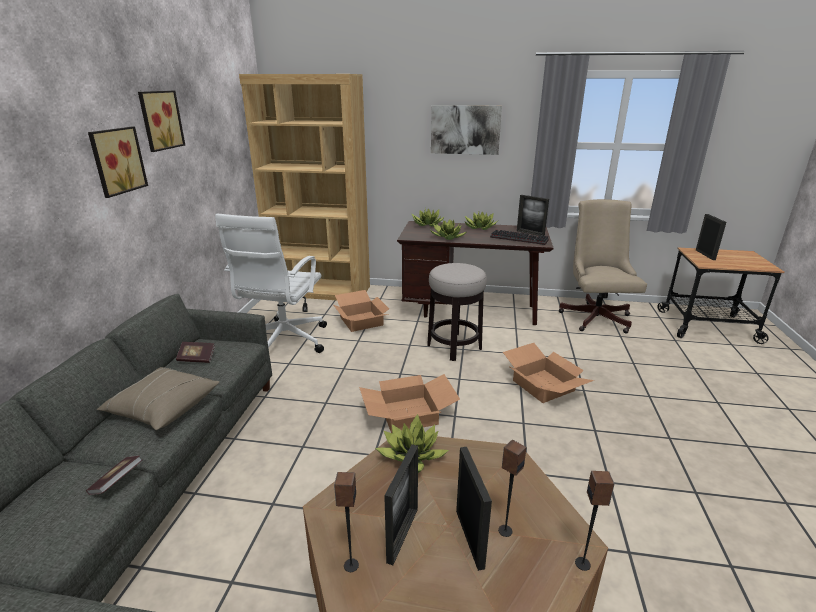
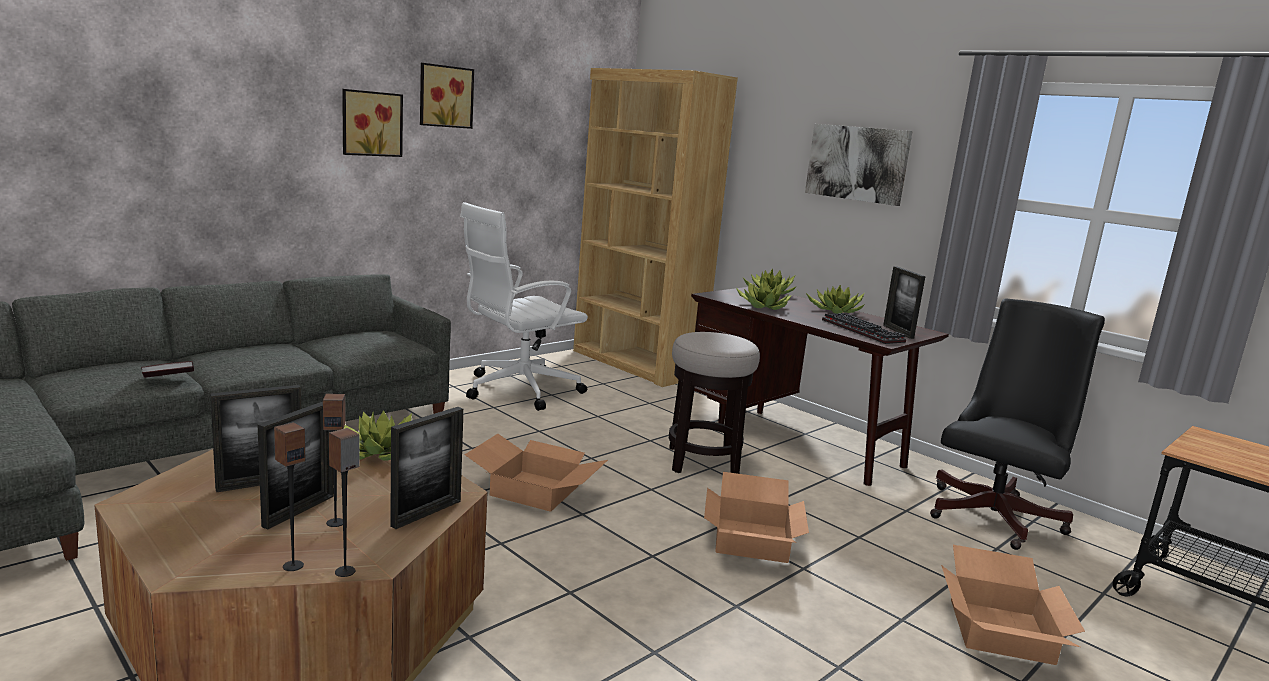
camera: 35 degrees right, 10 degrees down
beige pillow [97,367,219,430] -> none
book [176,342,215,363] -> none
cardboard box [334,290,389,332] -> cardboard box moved to [941,545,1085,665]
speaker [334,472,359,572] -> speaker moved to [274,422,306,571]
beige office chair [558,199,647,333] -> black office chair [930,298,1105,550]
picture frame [696,214,726,260] -> picture frame moved to [390,407,464,529]

